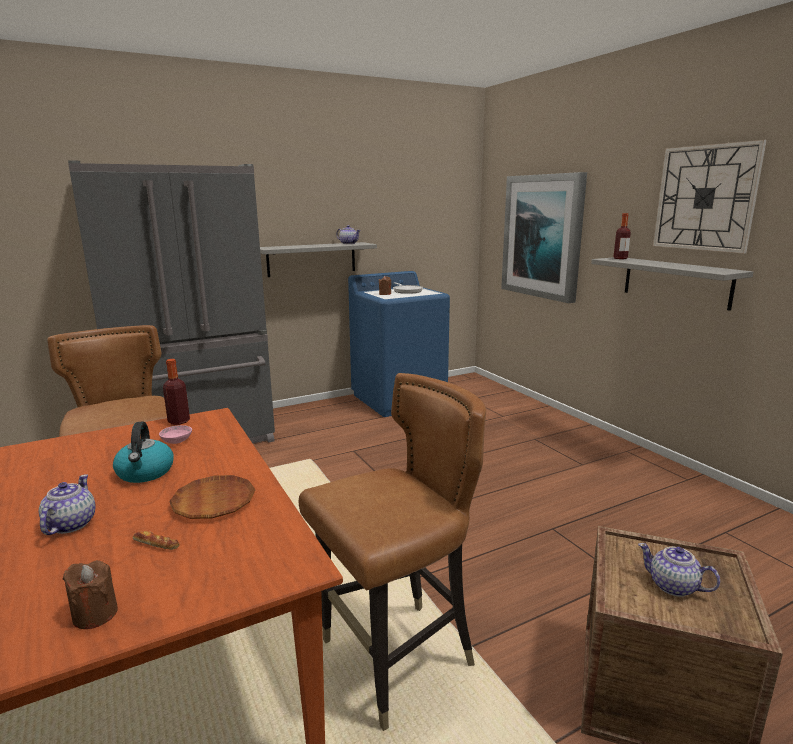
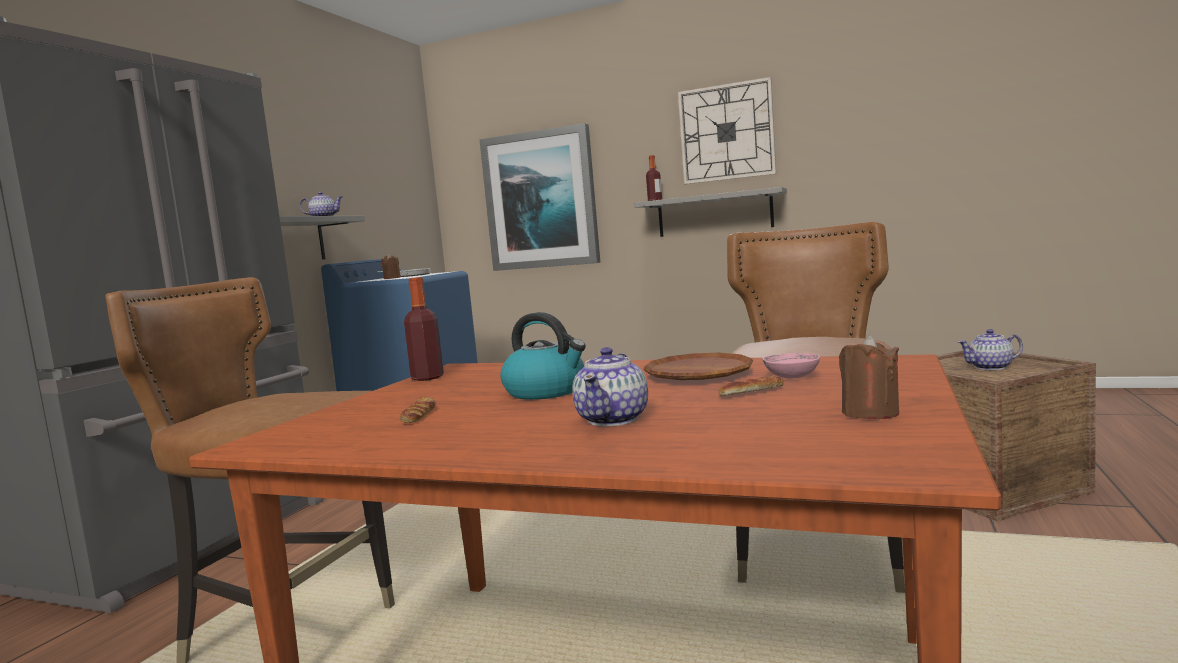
camera: 40 degrees left, 10 degrees down
teapot [39,474,95,535] -> teapot turned 120 degrees counterclockwise [572,347,648,426]
pink bowl [159,425,192,444] -> pink bowl moved to [762,353,820,378]
none -> bread [400,397,436,423]

